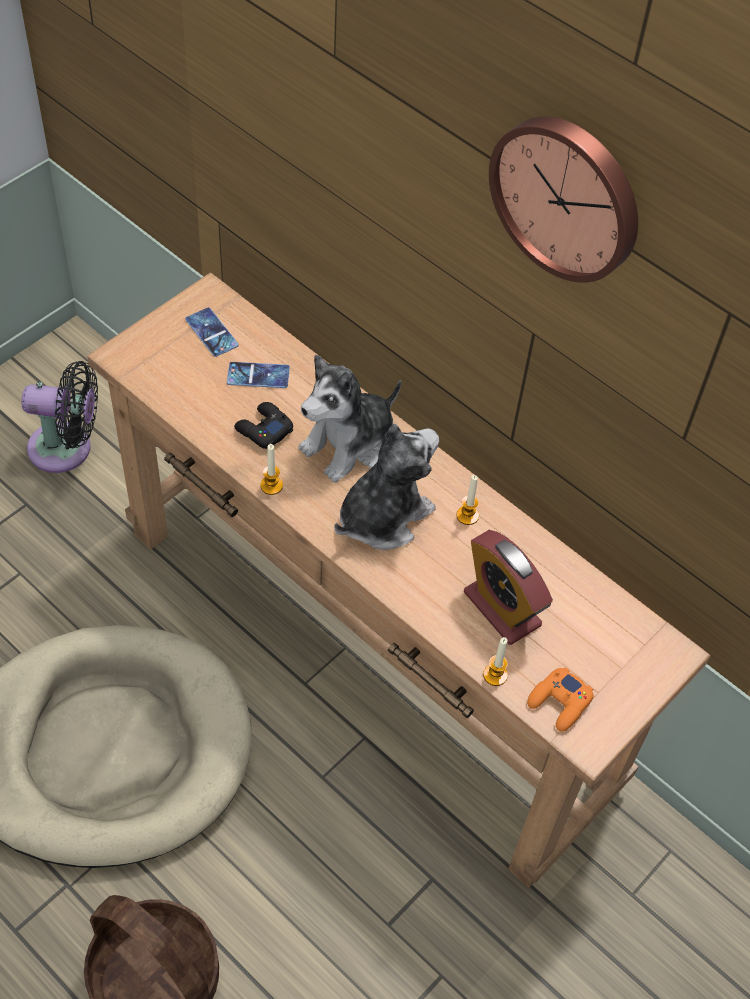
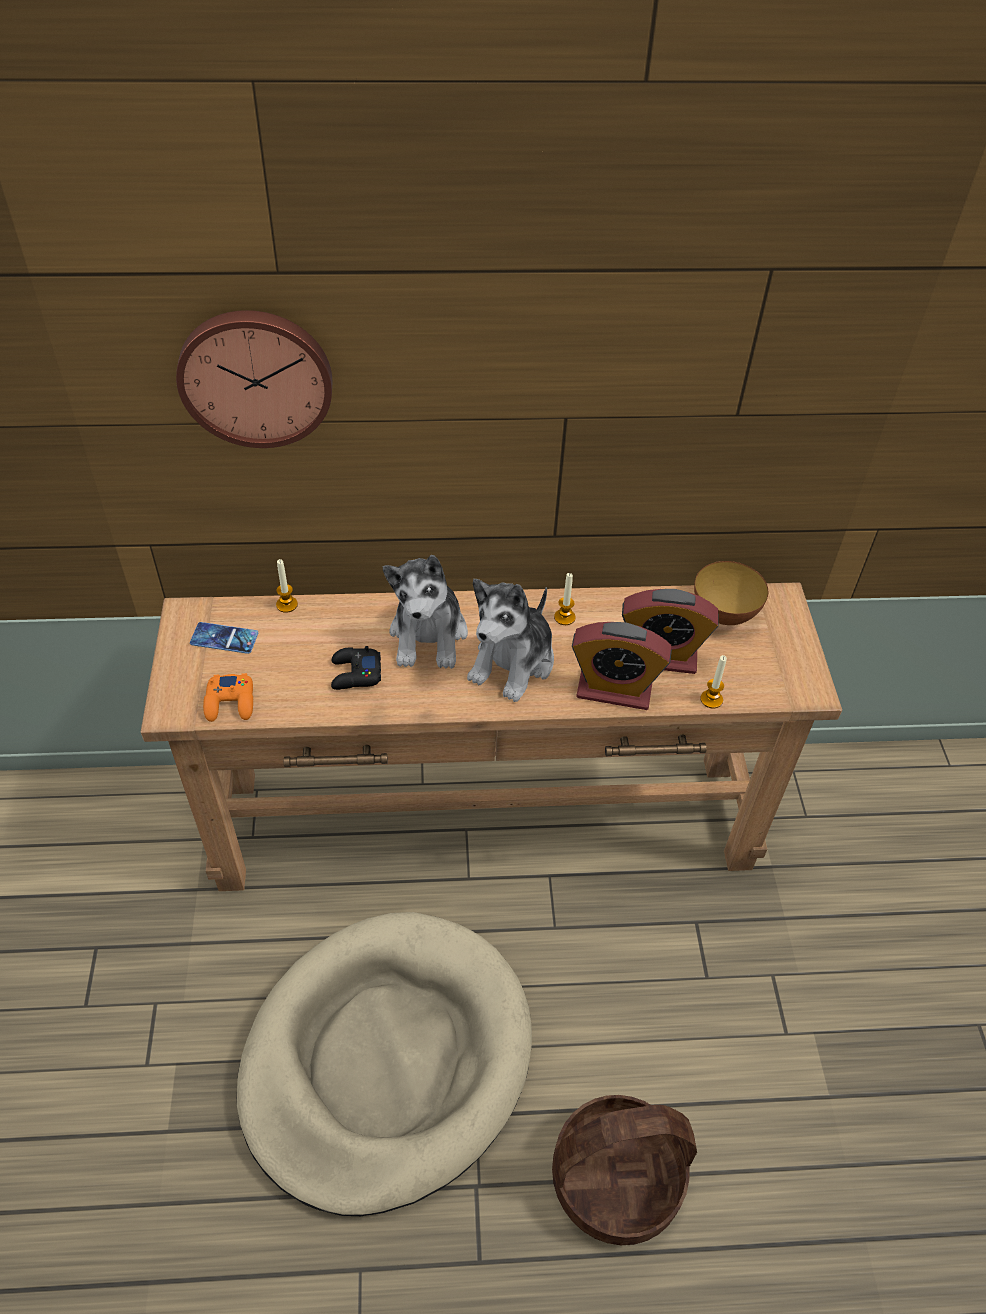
camera: 45 degrees left, 5 degrees down
black fan [21,361,98,473] -> none
phone [227,362,290,388] -> none
candle [260,444,283,495] -> candle moved to [276,559,298,613]
plush toy [334,424,439,550] -> plush toy turned 150 degrees counterclockwise [467,579,554,702]
wall clock [489,116,638,283] -> wall clock moved to [176,310,332,448]
orange game controller [527,667,594,732] -> orange game controller moved to [203,673,253,722]
none -> alarm clock [572,622,672,710]
none -> bowl [694,561,768,625]

